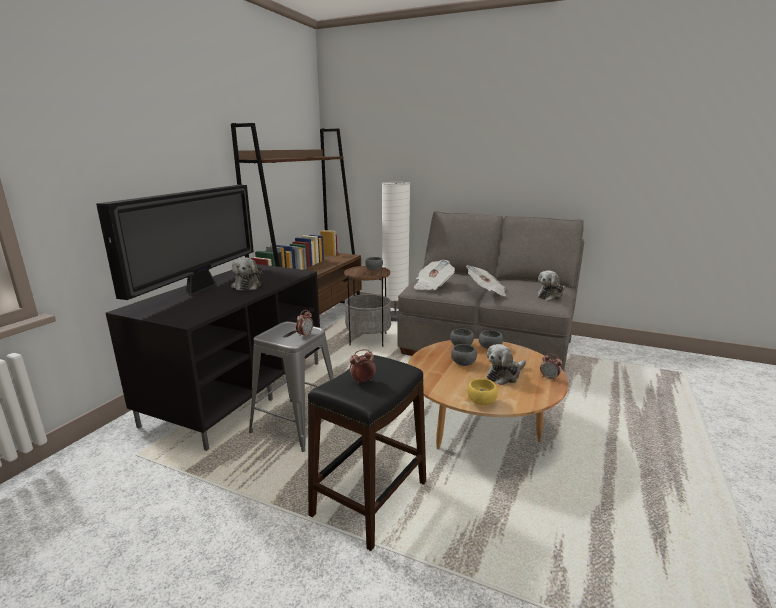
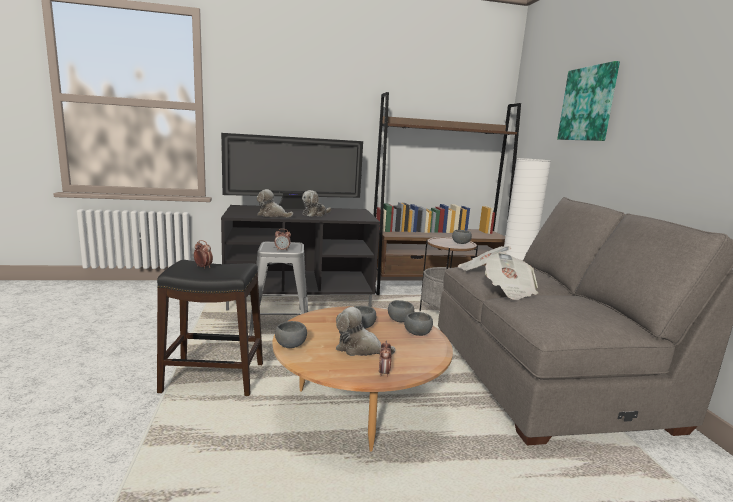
camera: 55 degrees right, 5 degrees down
yellow bowl [467,379,498,406] -> grey bowl [275,321,307,348]
plush toy [537,270,565,301] -> plush toy moved to [257,189,293,217]
none -> picture [557,61,620,141]

